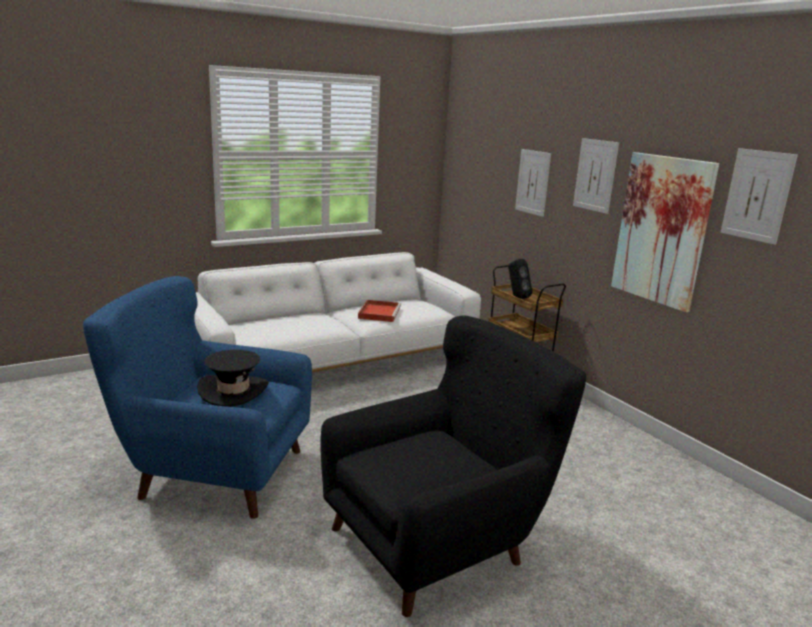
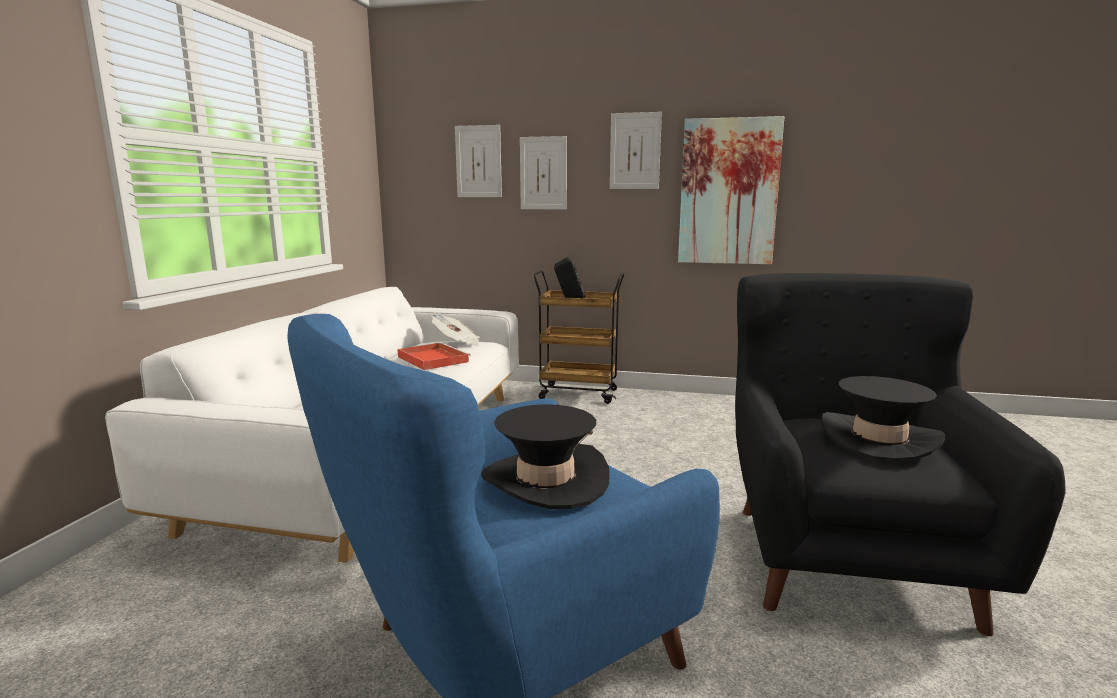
camera: 45 degrees left, 5 degrees down
picture [721,148,798,245] -> picture moved to [455,125,502,197]
none -> newspaper [431,314,480,346]
none -> black hat [822,376,946,461]

